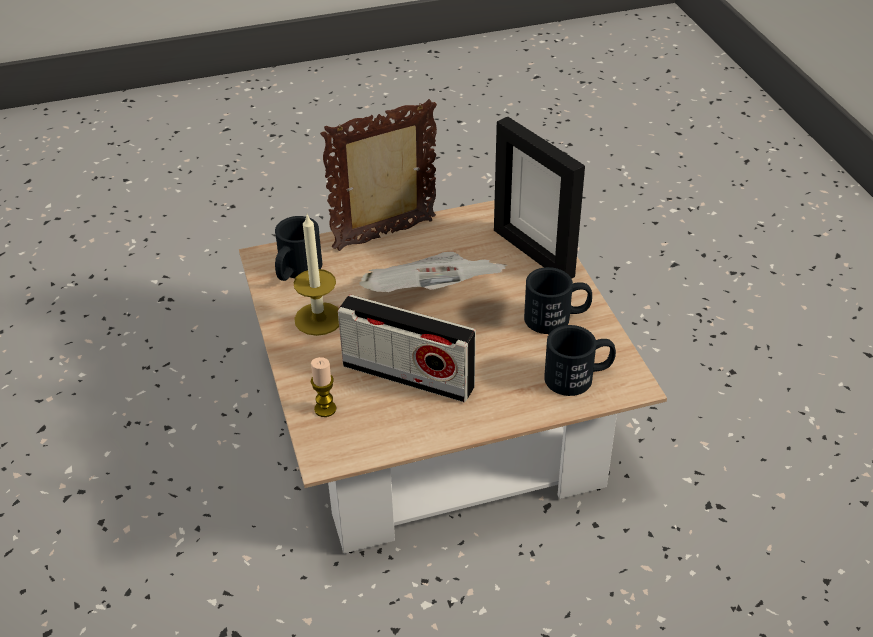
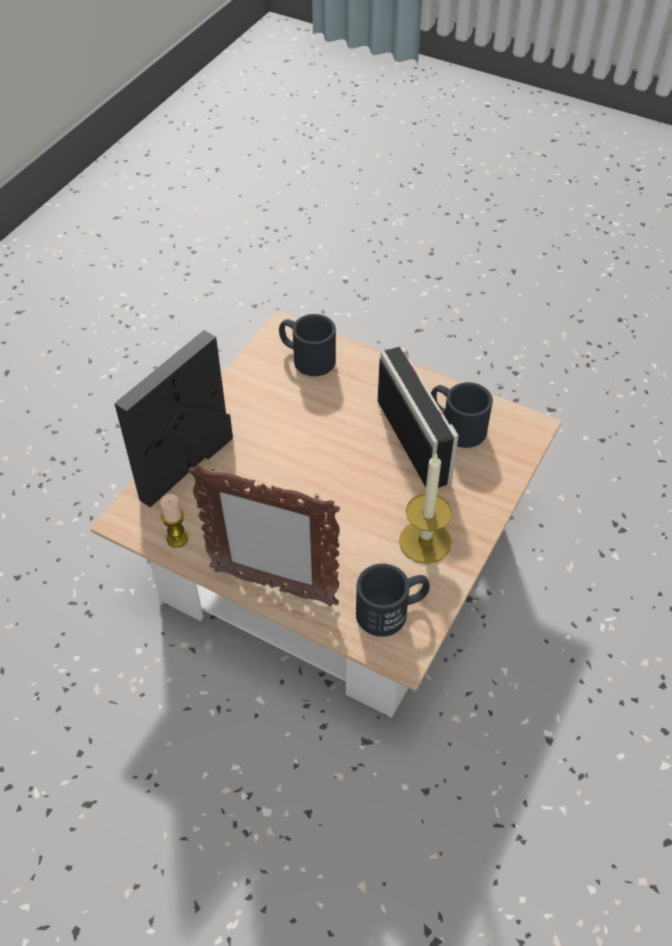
camera: 135 degrees left, 10 degrees up
candle [311,357,336,417] -> candle moved to [160,494,188,548]
newspaper [359,251,507,292] -> none
picture frame [494,117,585,279] -> picture frame turned 150 degrees counterclockwise [114,330,233,507]
black mug [524,267,592,334] -> black mug moved to [431,382,493,448]

